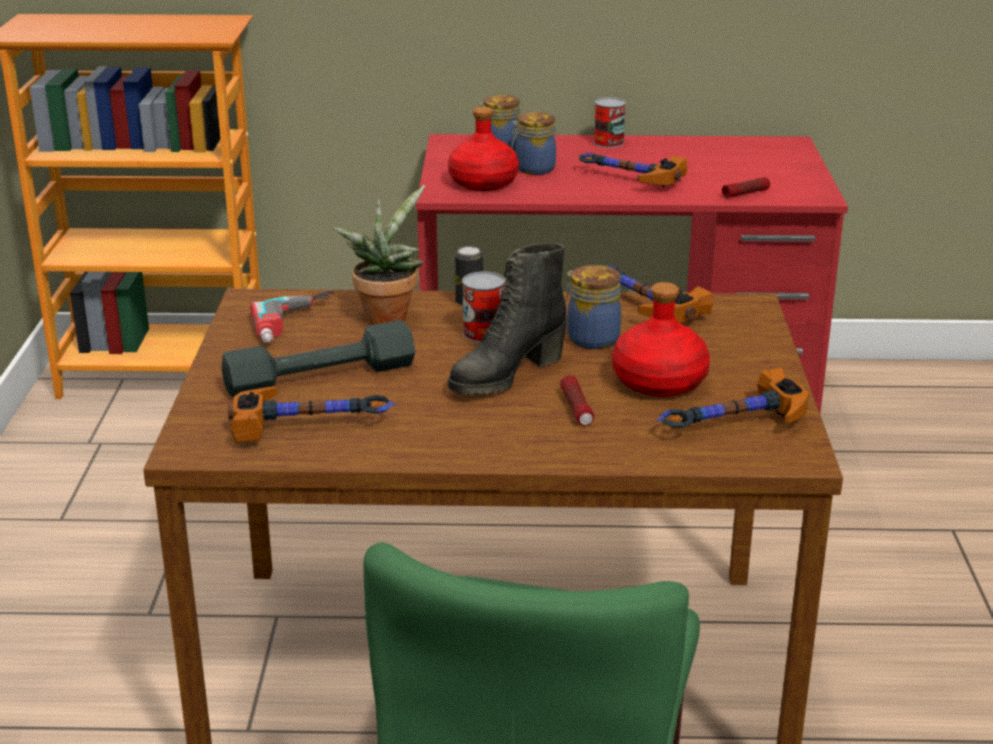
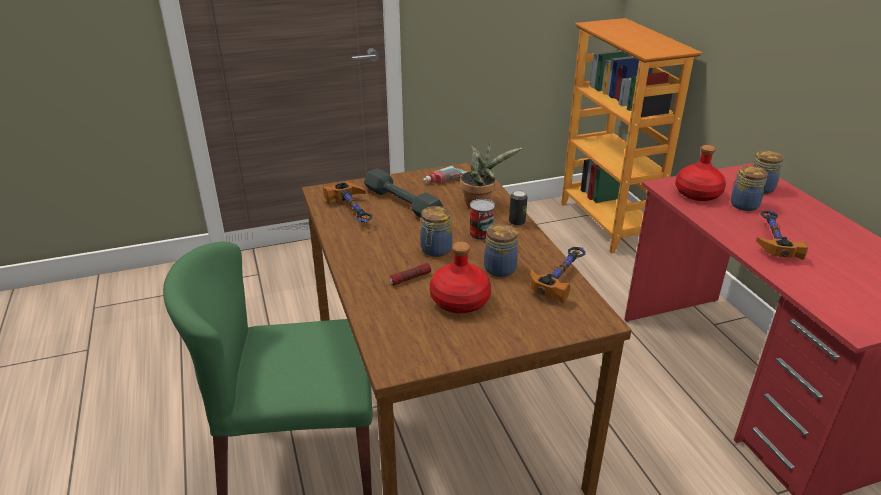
camera: 70 degrees right, 5 degrees up
black boot [448,243,566,395] -> jar [420,206,452,257]
can [594,97,626,148] -> none
hammer [657,368,809,428] -> none
flashlight [722,177,770,198] -> none

